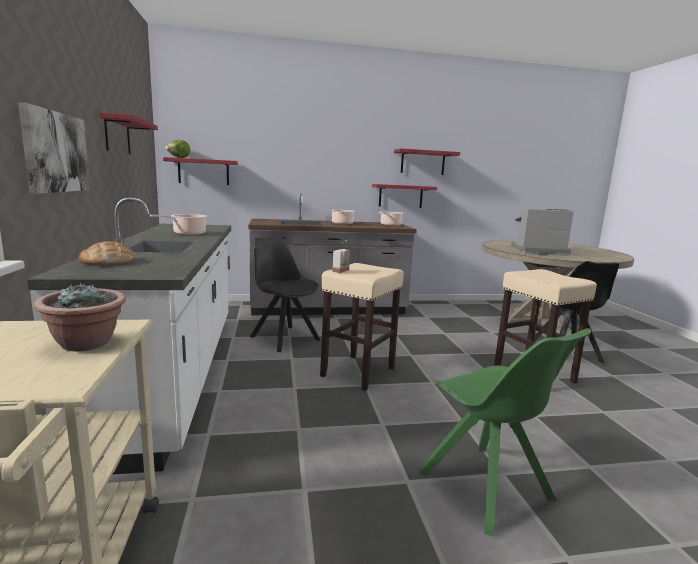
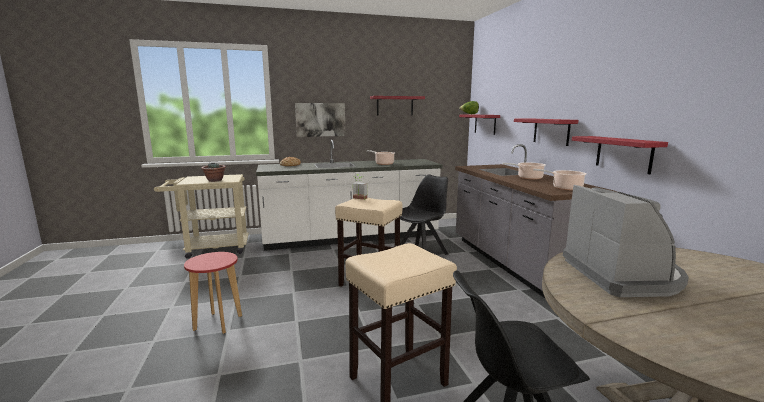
camera: 85 degrees right, 0 degrees up
red shelf [394,148,460,175] -> red shelf moved to [514,118,578,146]
green chair [419,328,591,537] -> red stool [184,252,242,334]

